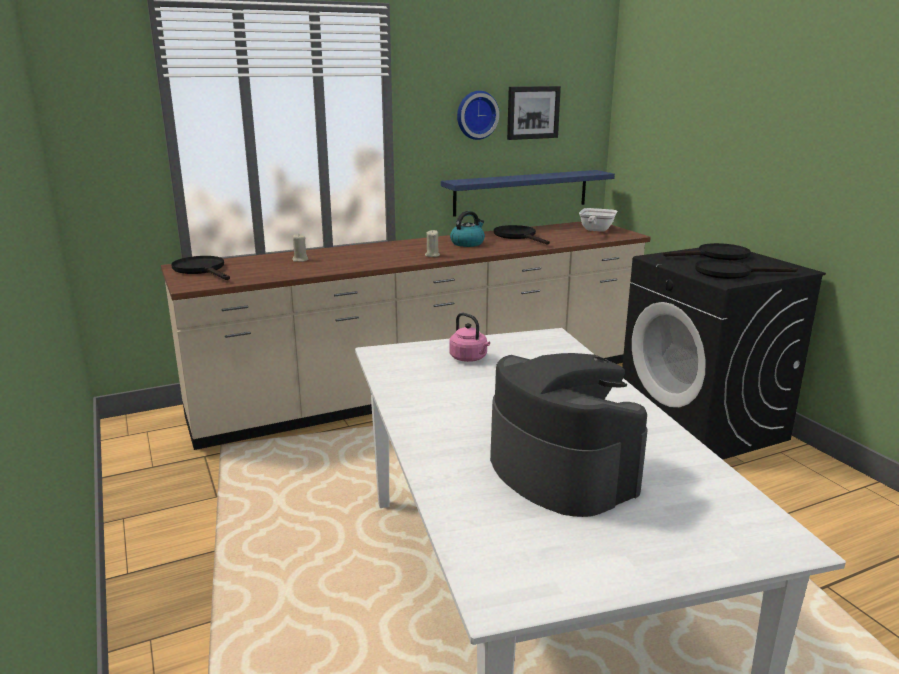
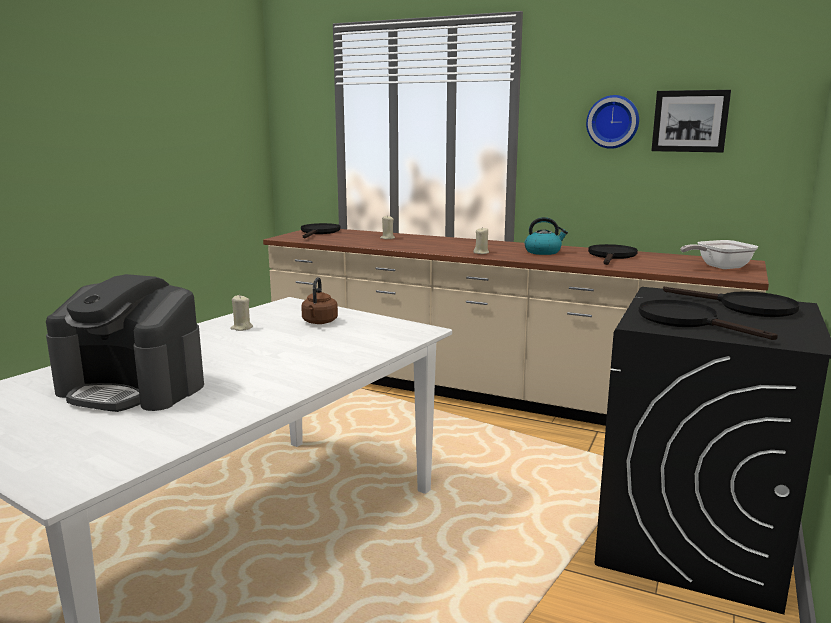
camera: 50 degrees right, 5 degrees down
blue shelf [441,170,615,217] -> none
pink kettle [449,313,490,362] -> brown kettle [301,277,338,324]
coffee machine [490,353,648,517] -> coffee machine turned 90 degrees clockwise [46,274,204,412]
none -> beige candle [230,295,253,331]

